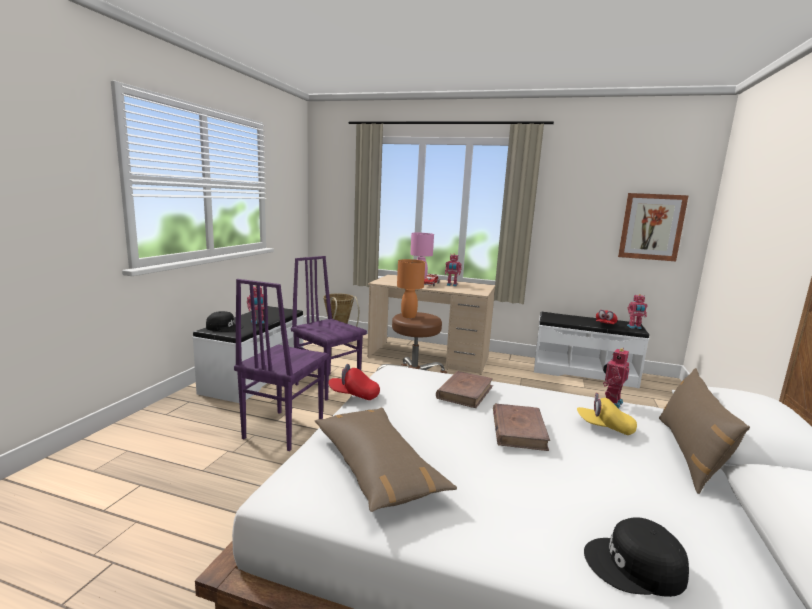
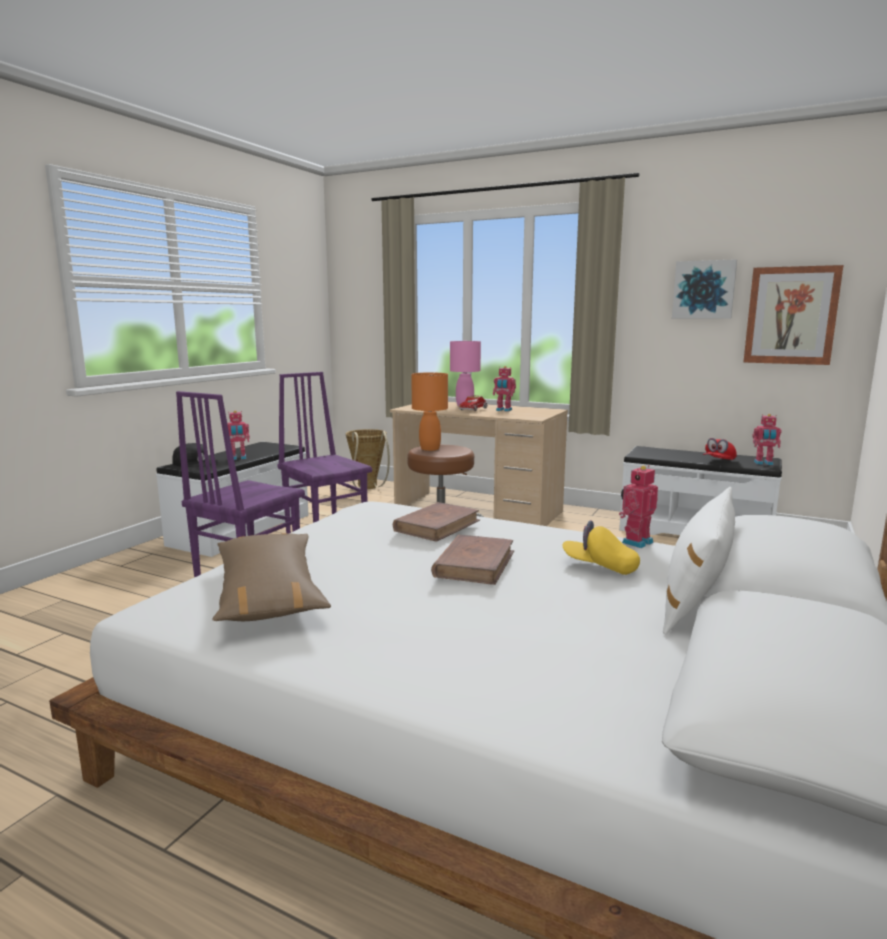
camera: 10 degrees right, 0 degrees up
red cap [328,364,380,400] -> none
black cap [584,517,689,597] -> none
brown pillow [659,368,750,494] -> white pillow [663,486,735,634]
none -> picture [672,259,737,319]

